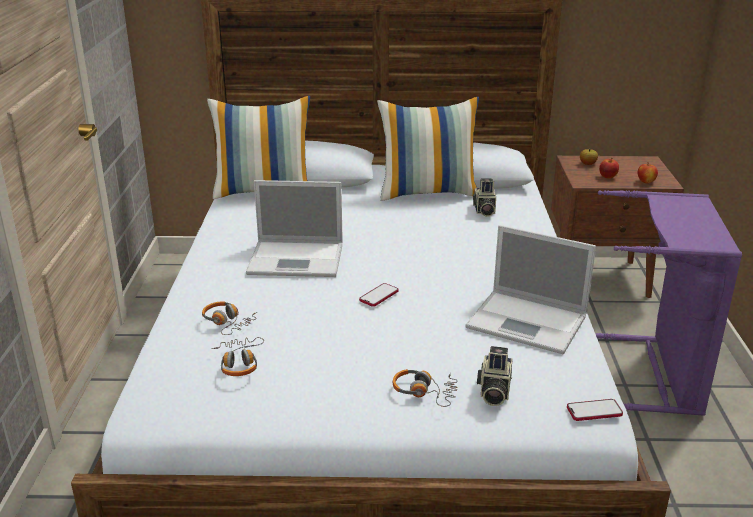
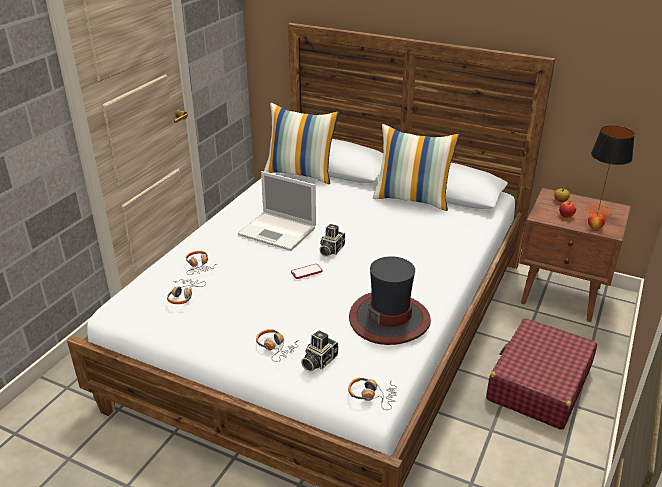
camera: 25 degrees right, 5 degrees up
laptop [465,225,596,355] -> hat [349,256,431,345]
camera [473,178,496,217] -> camera moved to [320,224,345,257]
phone [567,399,623,421] -> headphones [348,378,397,410]
purple laundry basket [595,190,742,416] -> red suitcase [486,318,597,430]
none -> table lamp [585,126,635,217]

